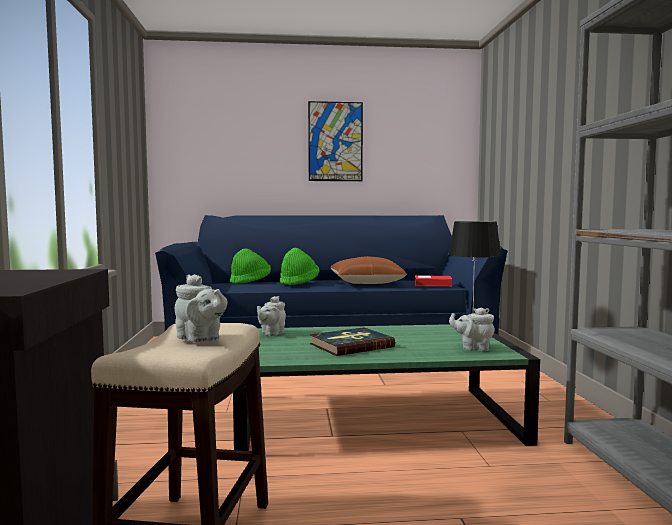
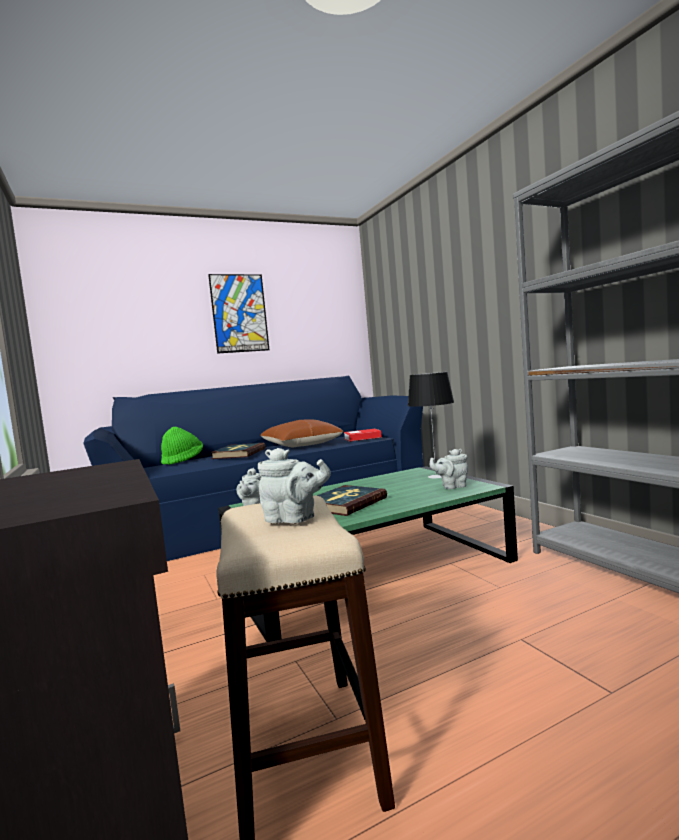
camera: 20 degrees left, 0 degrees up
green hat [280,248,320,285] -> book [210,443,266,459]

